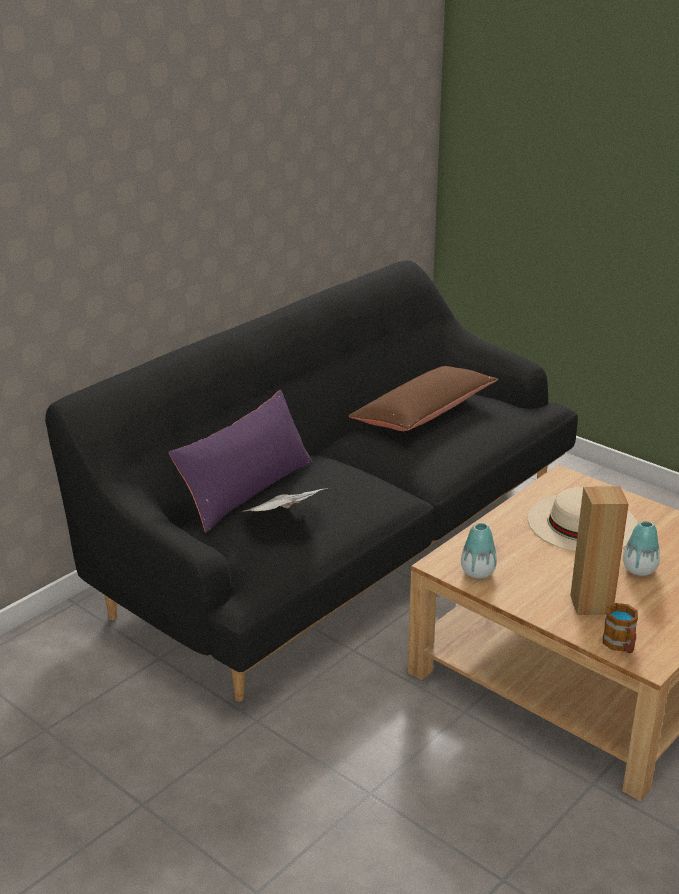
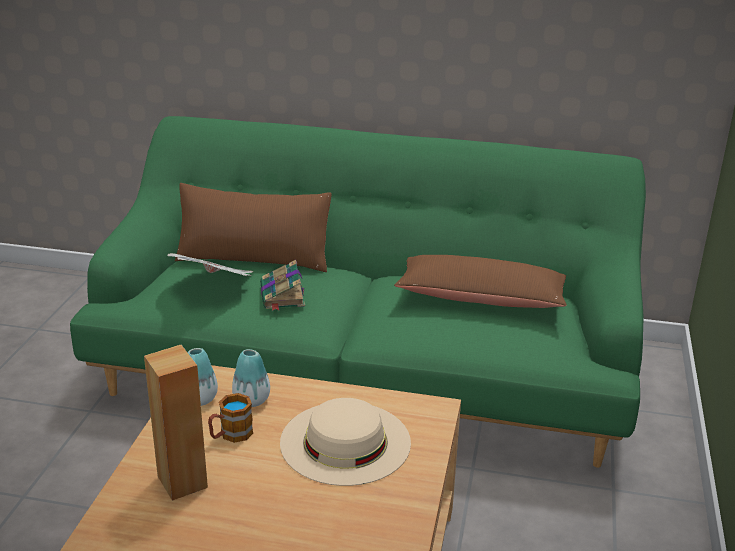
camera: 60 degrees right, 0 degrees up
black sofa [45,260,578,702] -> green sofa [70,116,646,468]
purple pillow [169,390,313,533] -> brown pillow [175,183,332,272]
mug [603,603,638,653] -> mug moved to [208,393,253,443]
vase [623,521,660,576] -> vase moved to [232,349,270,407]
none -> book [260,260,305,311]

